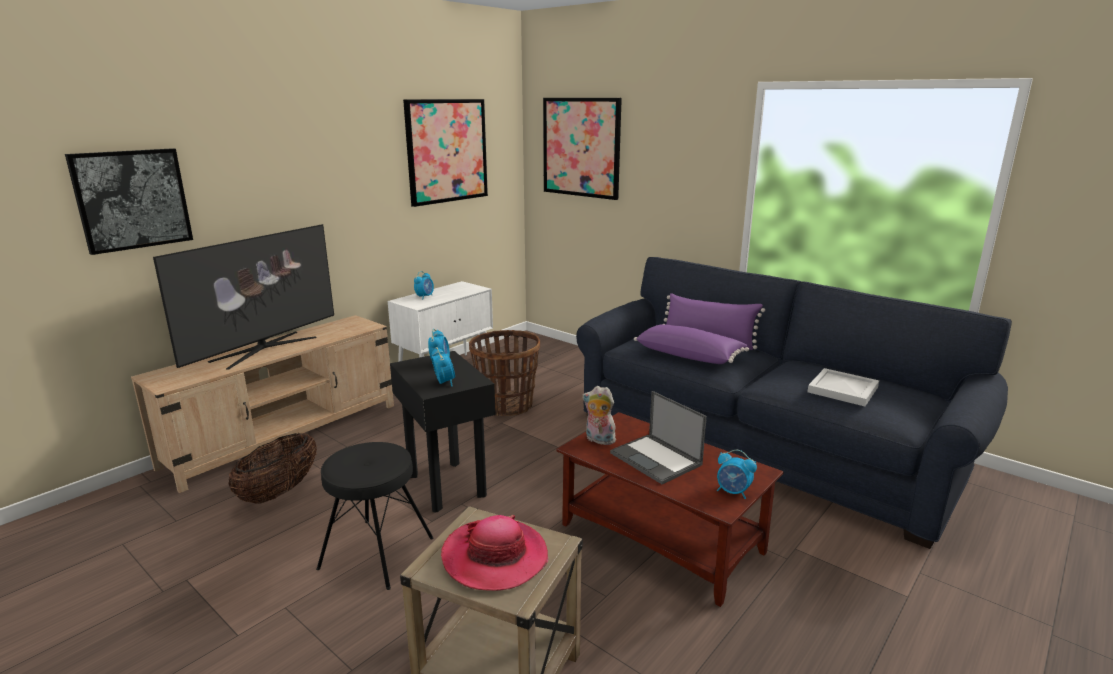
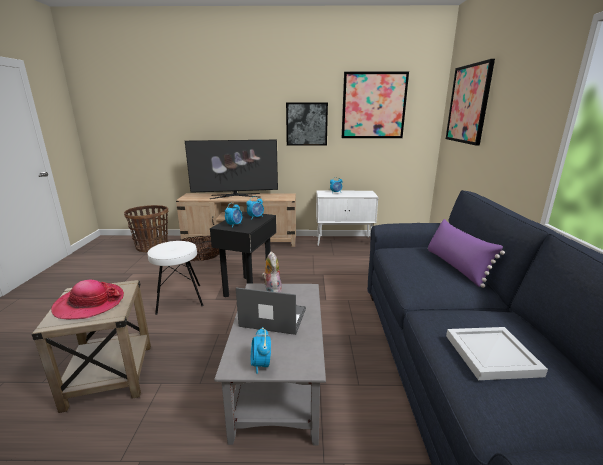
camera: 50 degrees right, 0 degrees up
picture [65,148,193,255] -> picture moved to [286,102,328,146]
black stool [316,442,434,590] -> white stool [148,241,204,315]
basket [469,330,540,416] -> basket moved to [124,205,168,253]
brown coffee table [556,412,784,607] -> grey coffee table [214,284,326,446]
laptop [610,391,707,484] -> laptop turned 90 degrees clockwise [236,288,306,335]
purple pillow [634,325,749,364] -> none

